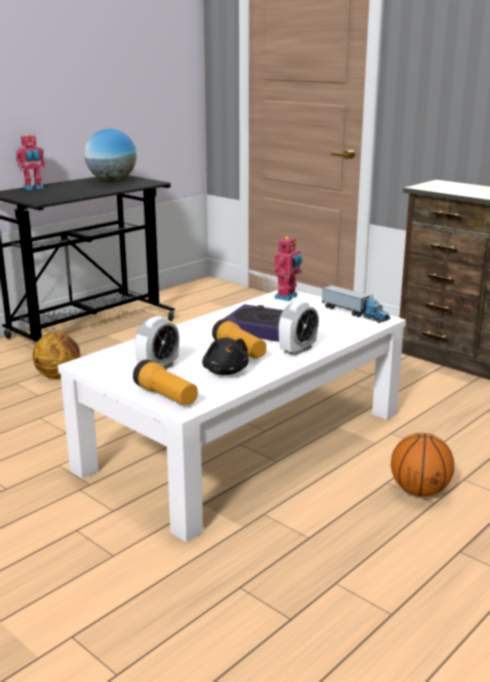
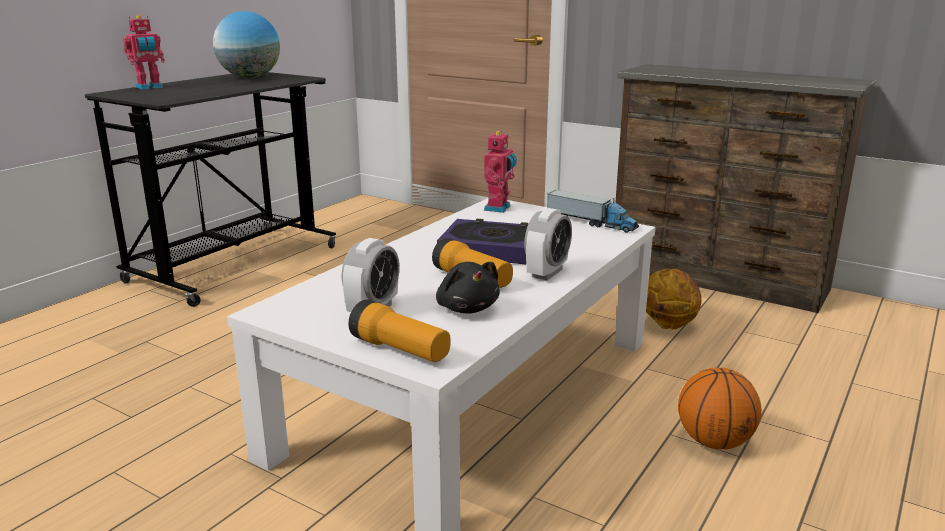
camera: 10 degrees left, 0 degrees up
basketball [32,332,80,379] -> basketball moved to [646,269,702,329]

